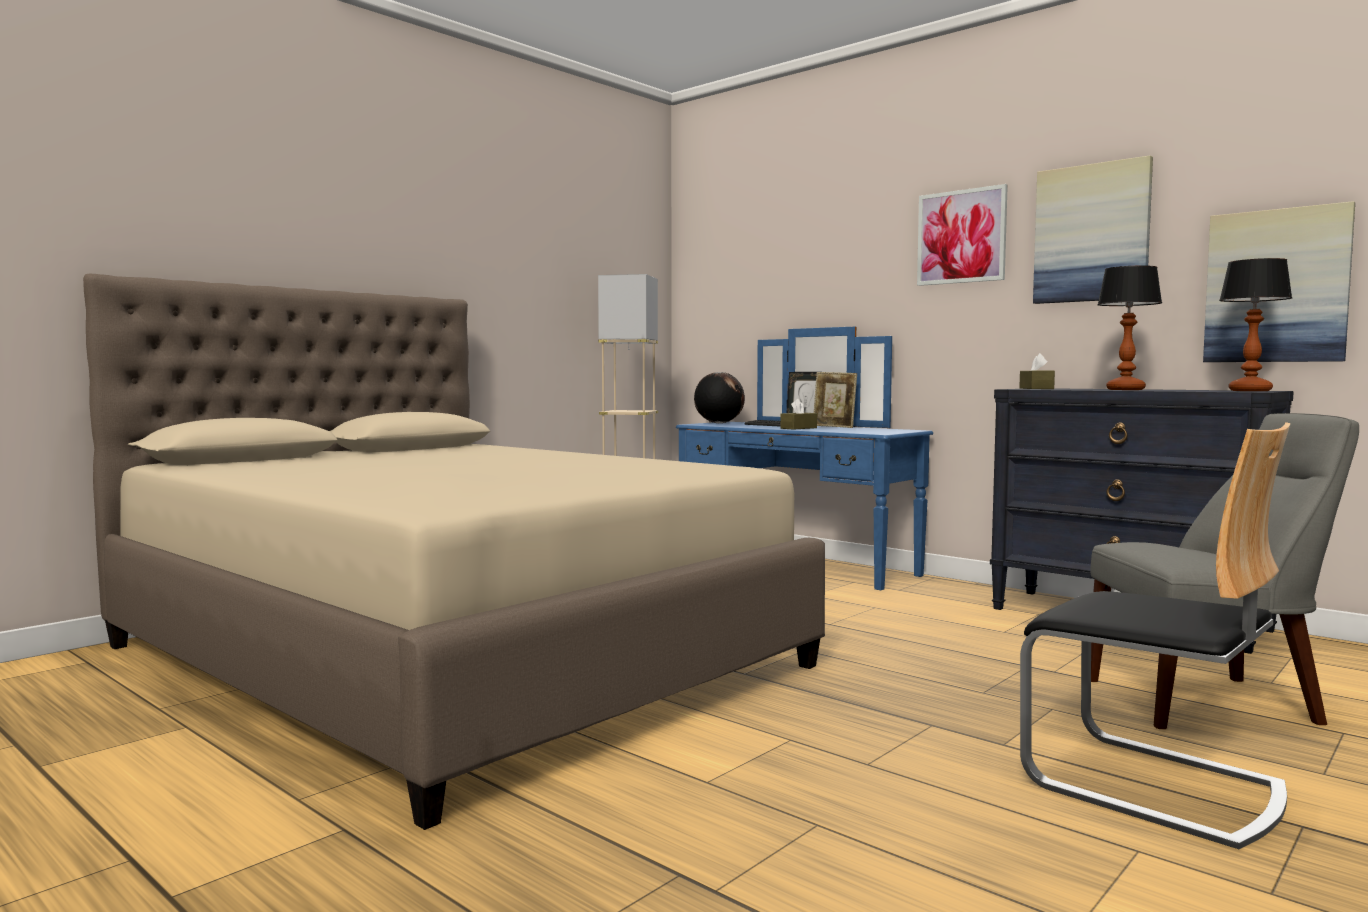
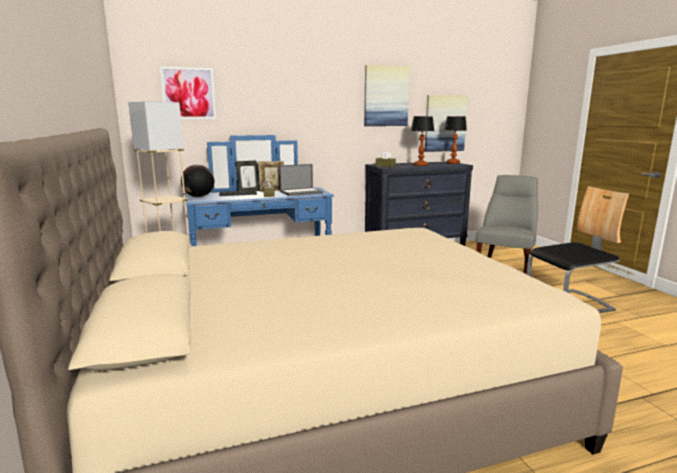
camera: 60 degrees left, 10 degrees up
picture [917,184,1008,286] -> picture moved to [160,67,216,119]
none -> laptop [279,164,323,196]

